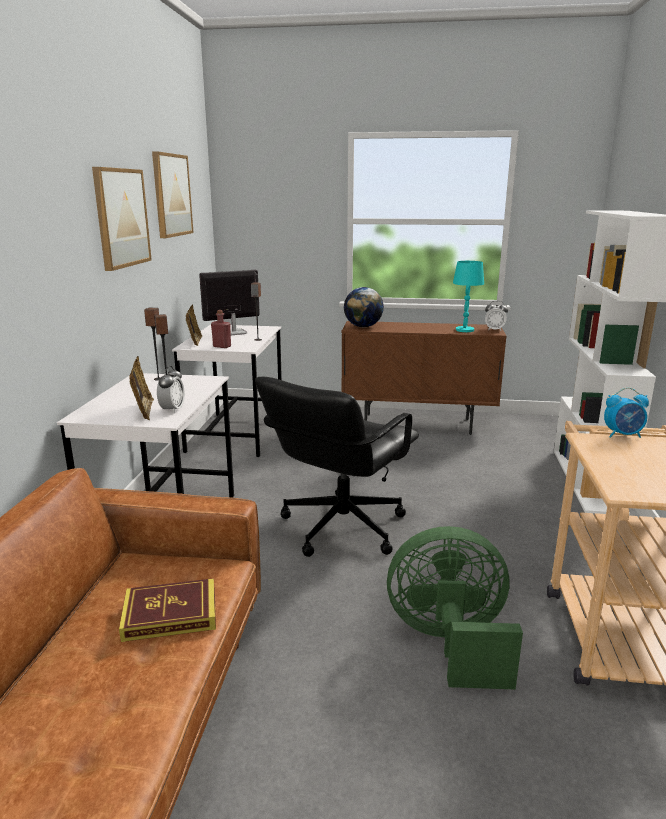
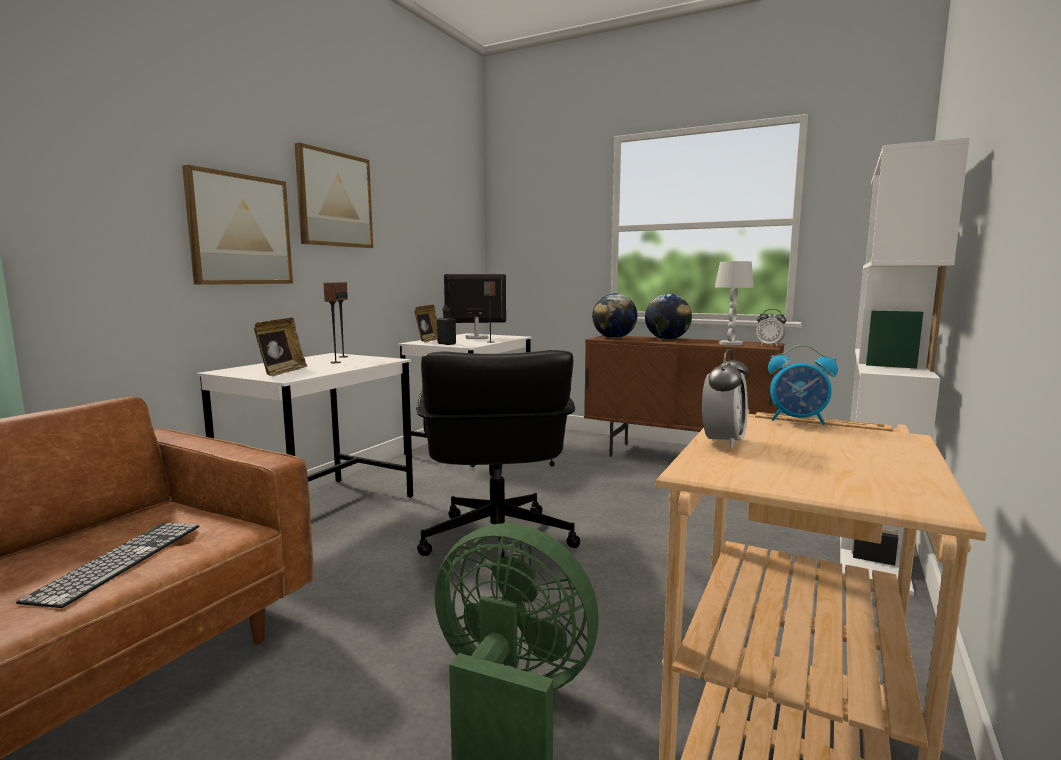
camera: 20 degrees right, 10 degrees down
book [119,578,216,642] -> keyboard [16,523,199,608]
picture [152,151,194,238] -> picture moved to [182,165,293,285]
alarm clock [157,366,185,413] -> alarm clock moved to [702,349,749,449]
red bottle [211,310,231,348] -> black bottle [437,305,456,345]
black office chair [255,377,419,557] -> black office chair turned 60 degrees counterclockwise [416,350,580,558]
turquoise table lamp [453,261,484,332] -> white table lamp [715,261,754,346]
none -> globe [645,294,692,340]

